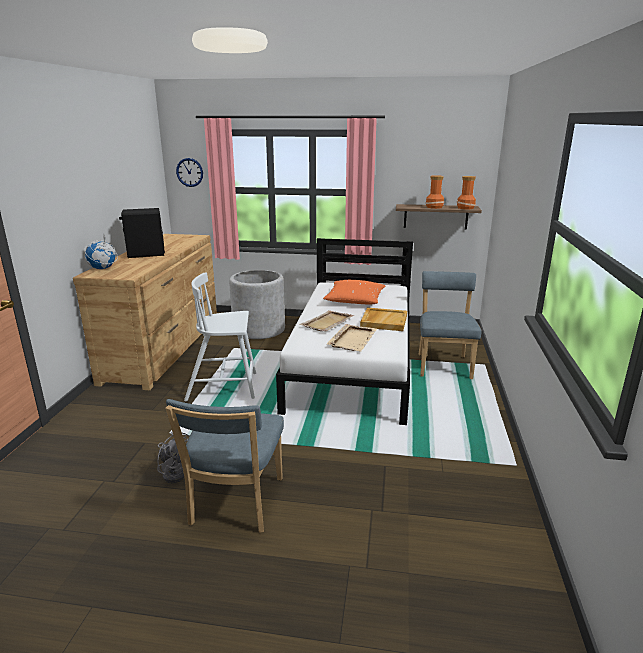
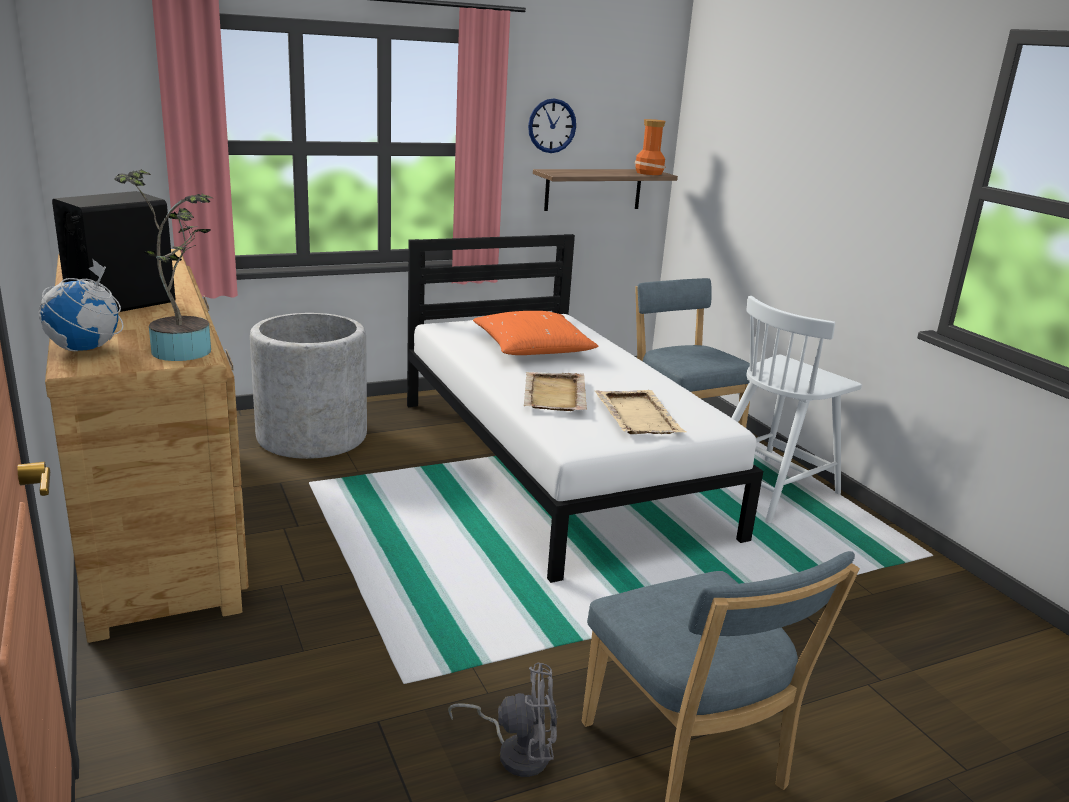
camera: 35 degrees left, 0 degrees up
wall clock [176,158,203,187] -> wall clock moved to [528,98,576,153]
white chair [184,272,256,401] -> white chair moved to [732,296,862,523]
beige tray [360,308,407,331] -> none
vase [426,175,444,209] -> none
none -> potted plant [115,169,213,361]

